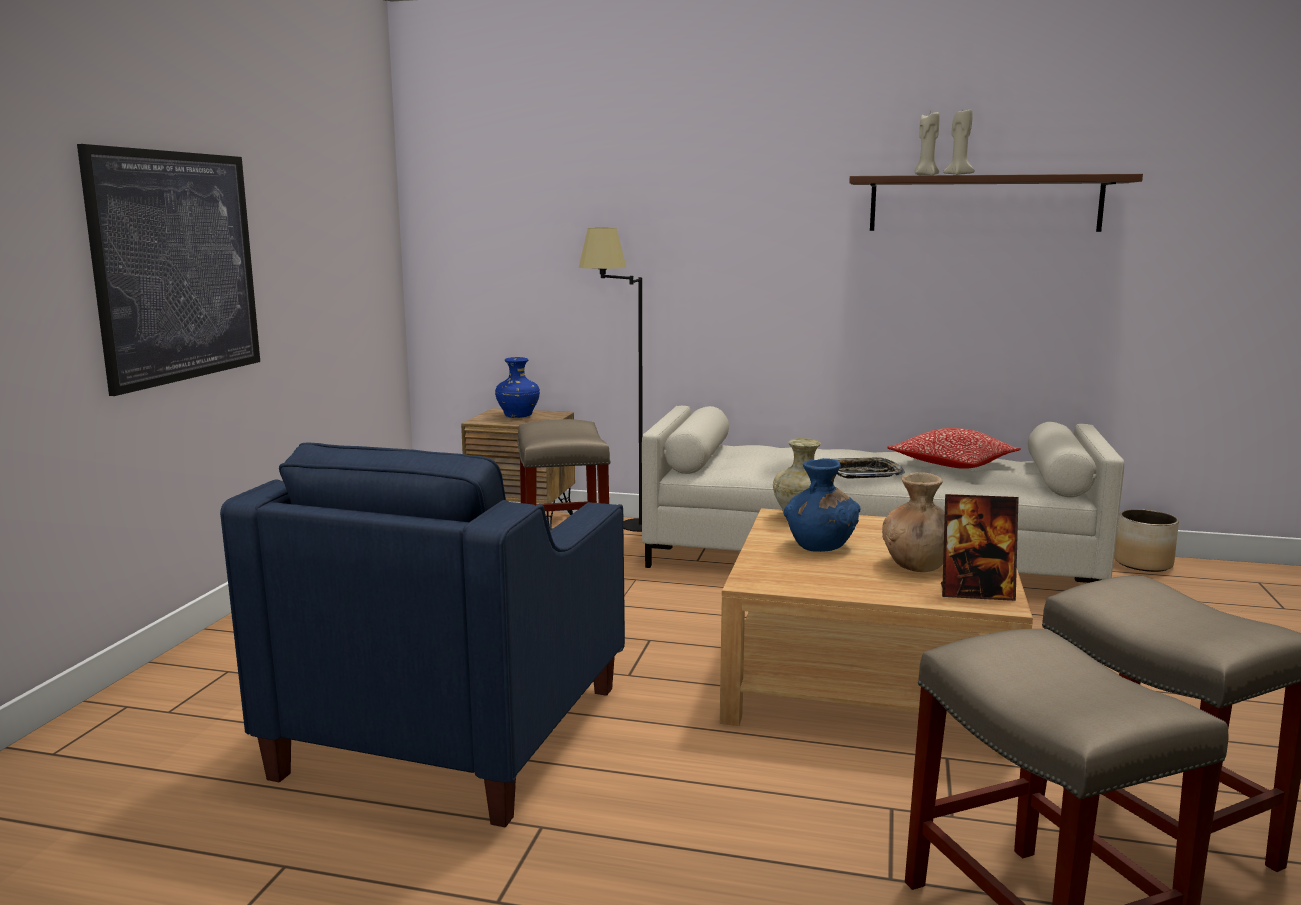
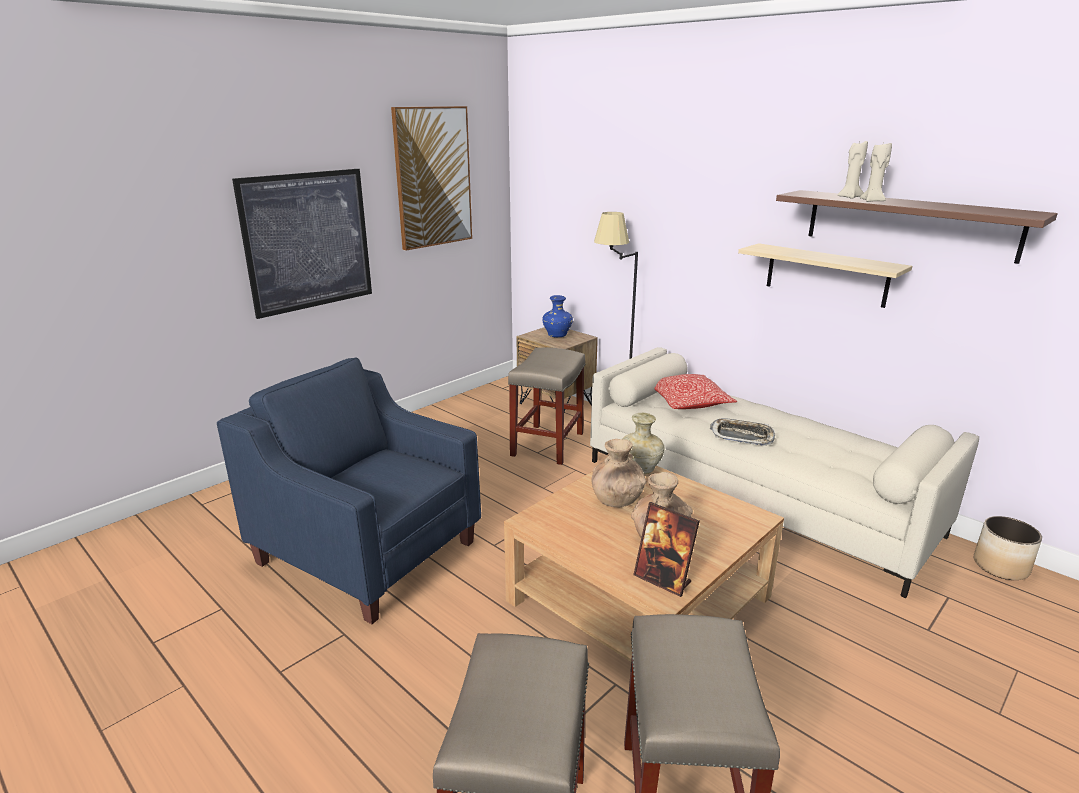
camera: 30 degrees right, 10 degrees up
blue armchair [220,443,625,827] -> blue armchair turned 75 degrees clockwise [217,357,481,624]
blue vase [784,458,861,552] -> brown vase [591,439,647,507]
pillow [887,428,1021,469] -> pillow moved to [655,374,737,409]
none -> picture [391,106,472,251]
none -> shelf [738,243,912,308]

